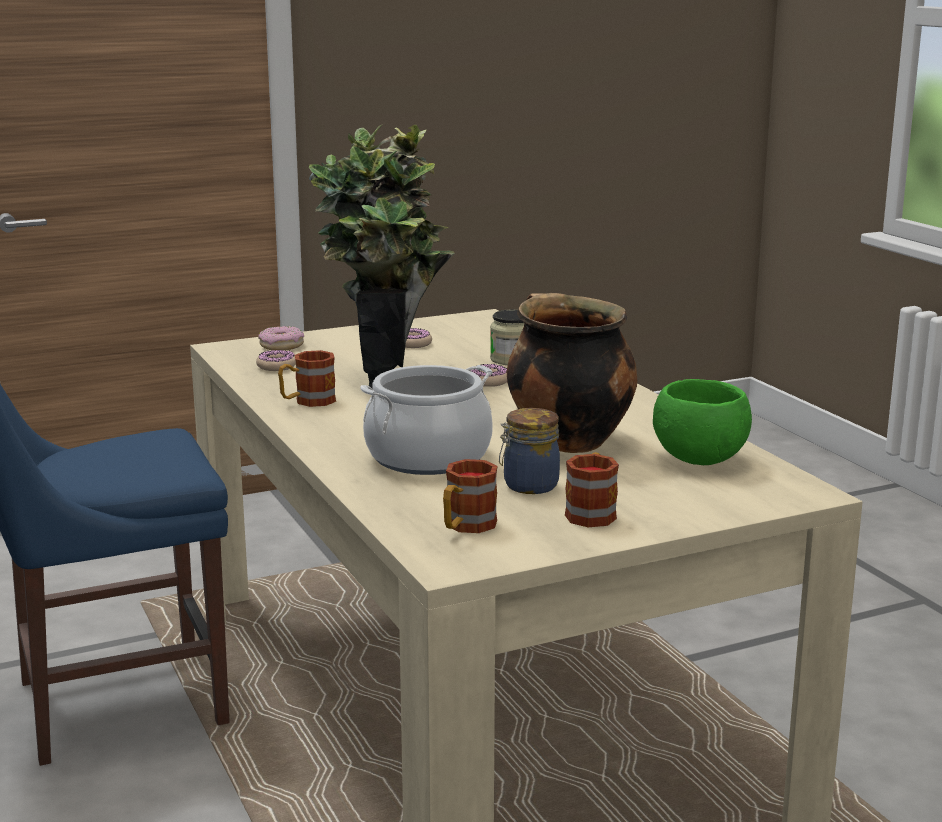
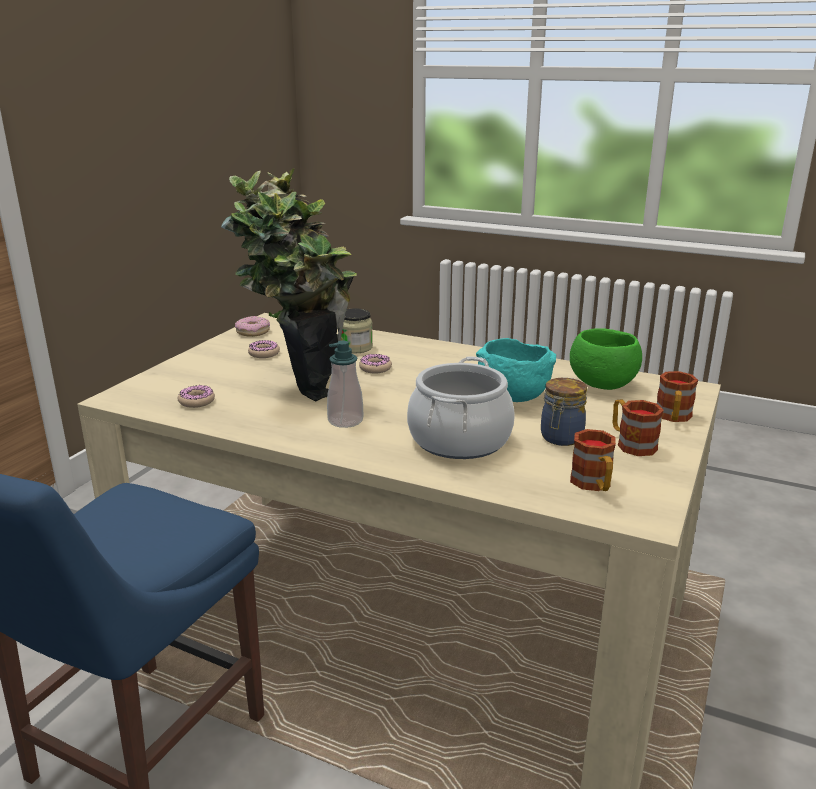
camera: 40 degrees left, 5 degrees up
donut [258,326,304,350] -> donut moved to [235,316,270,337]
mug [278,350,336,407] -> mug moved to [657,371,698,422]
cooking pot [507,293,637,453] -> turquoise bowl [476,338,556,402]
none -> soap dispenser [327,341,363,428]

